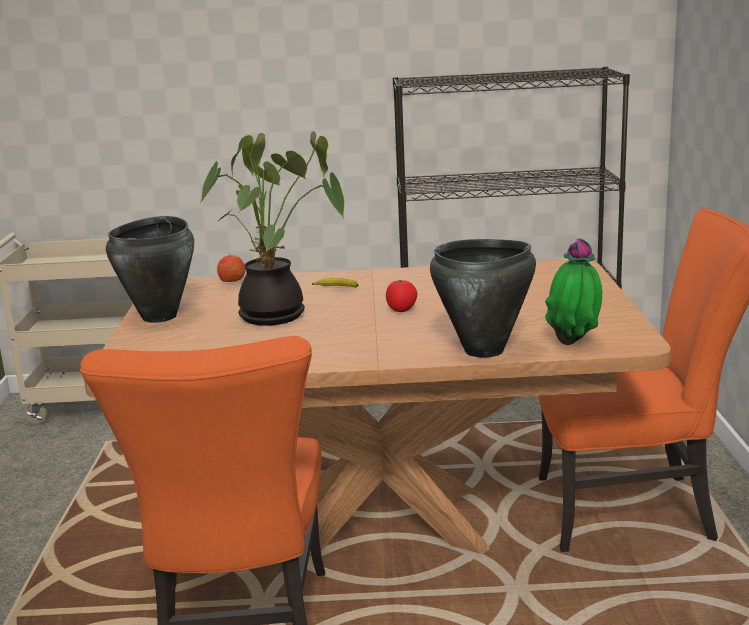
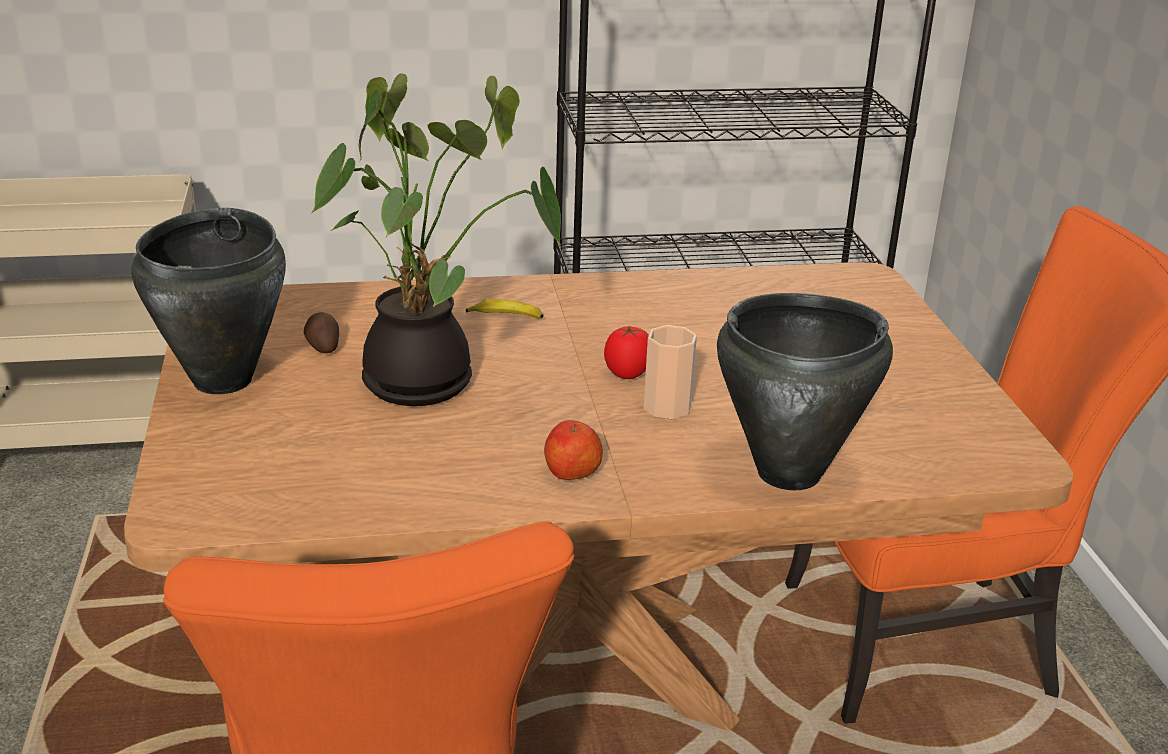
camera: 10 degrees left, 10 degrees up
apple [217,253,245,282] -> apple moved to [544,420,603,480]
potted plant [545,238,602,345] -> none
none -> potato [304,312,339,353]
none -> cup [643,325,697,419]

